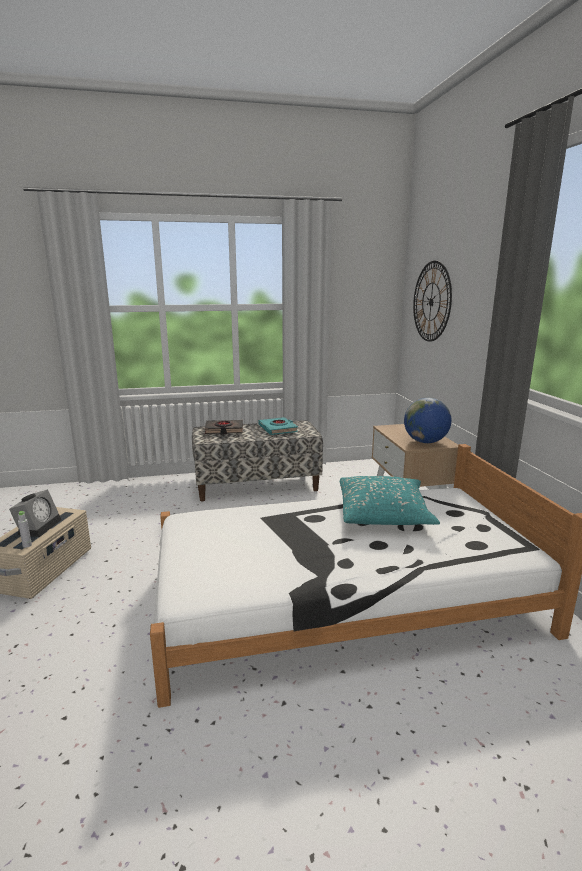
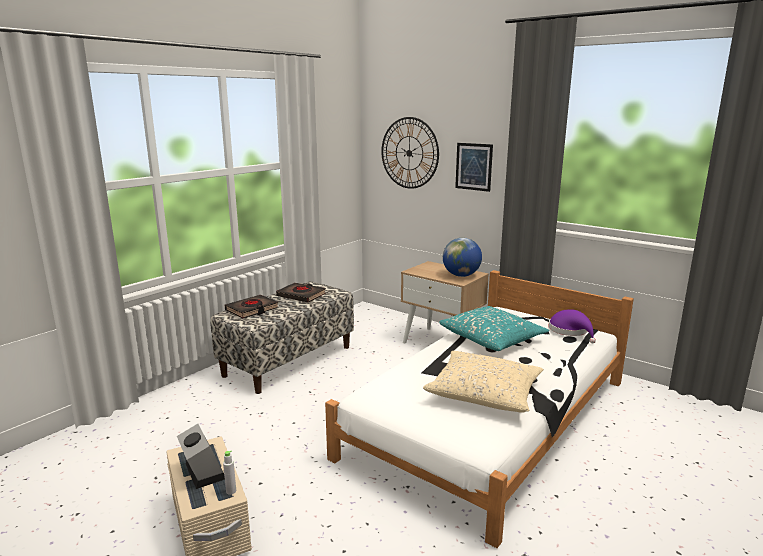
camera: 40 degrees left, 0 degrees up
turquoise book [259,417,298,435] -> black book [276,283,326,303]
none -> beige pillow [423,351,544,413]
none -> picture [455,143,493,192]
none -> purple hat [549,309,596,343]

